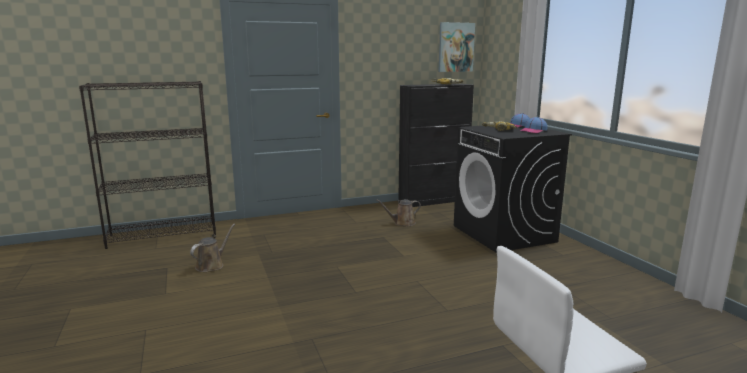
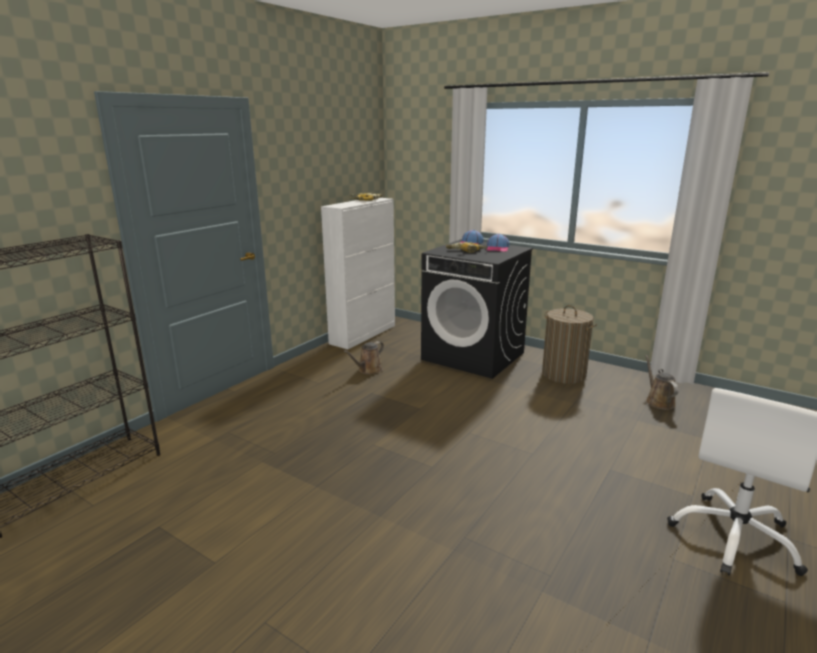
camera: 35 degrees left, 5 degrees up
brown watering can [190,224,235,272] -> brown watering can moved to [645,355,679,410]
black cabinet [398,84,474,207] -> white cabinet [321,198,395,349]
picture [438,22,475,72] -> none
none -> laundry basket [542,305,597,384]

